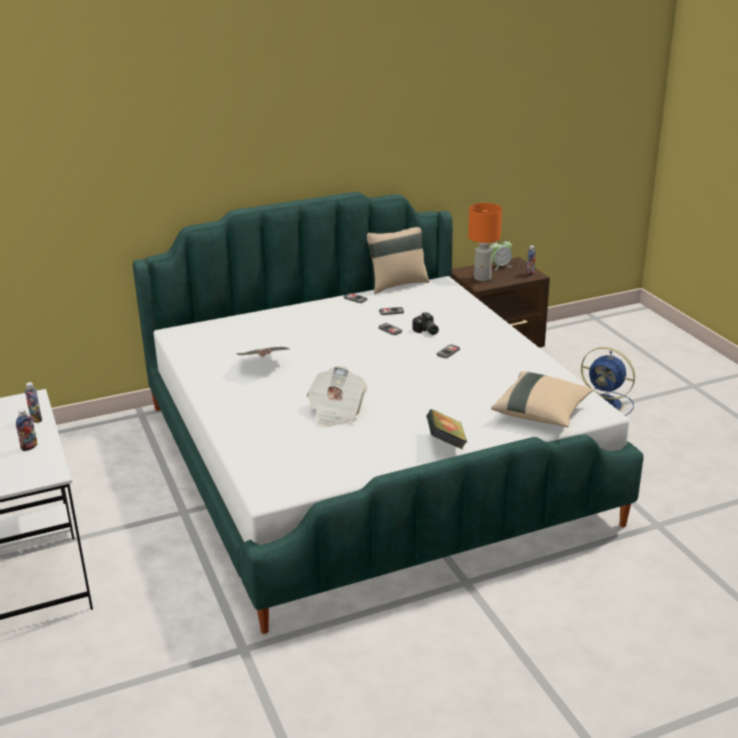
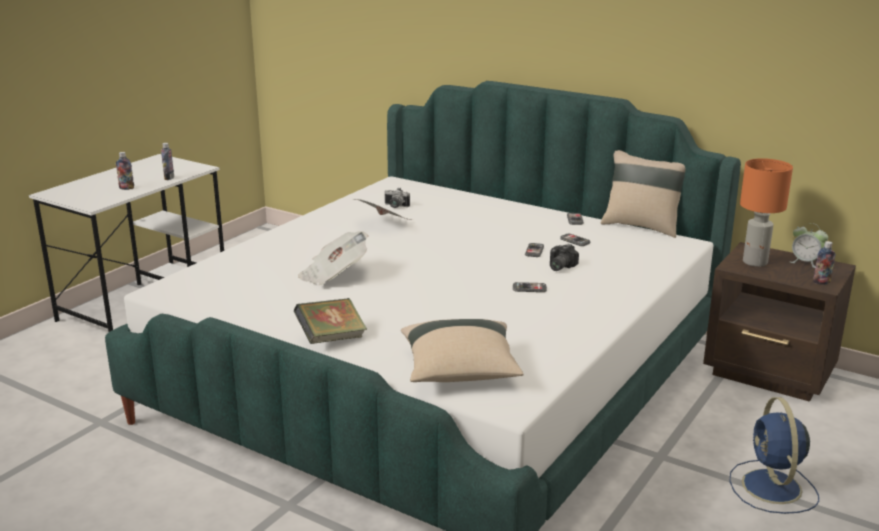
camera: 55 degrees right, 5 degrees down
none -> camera [384,188,410,208]

